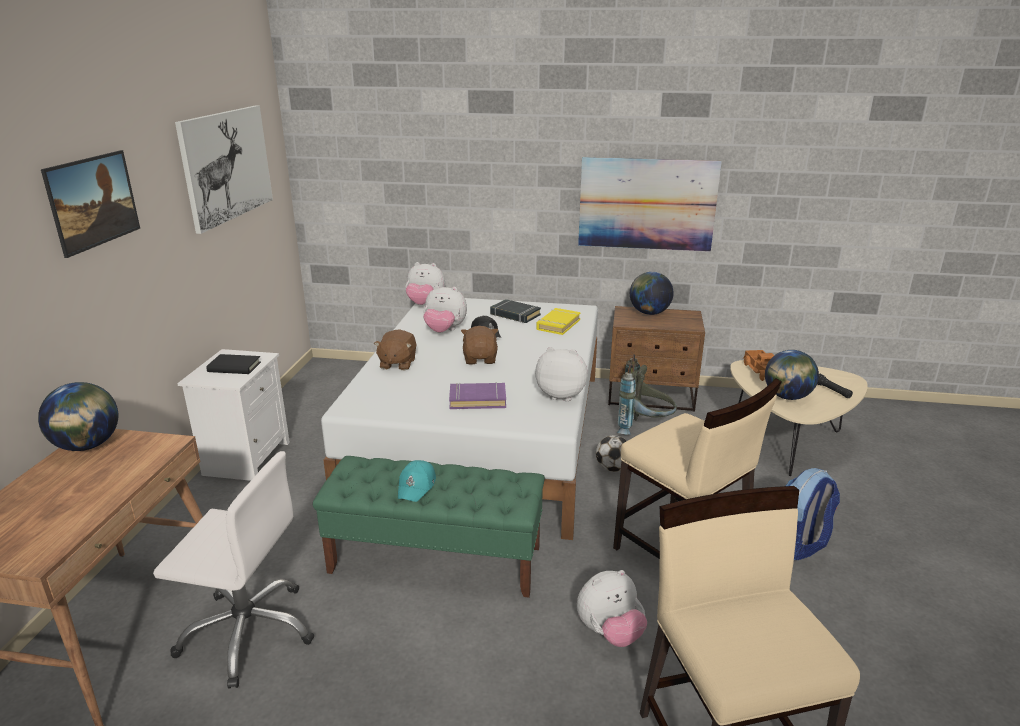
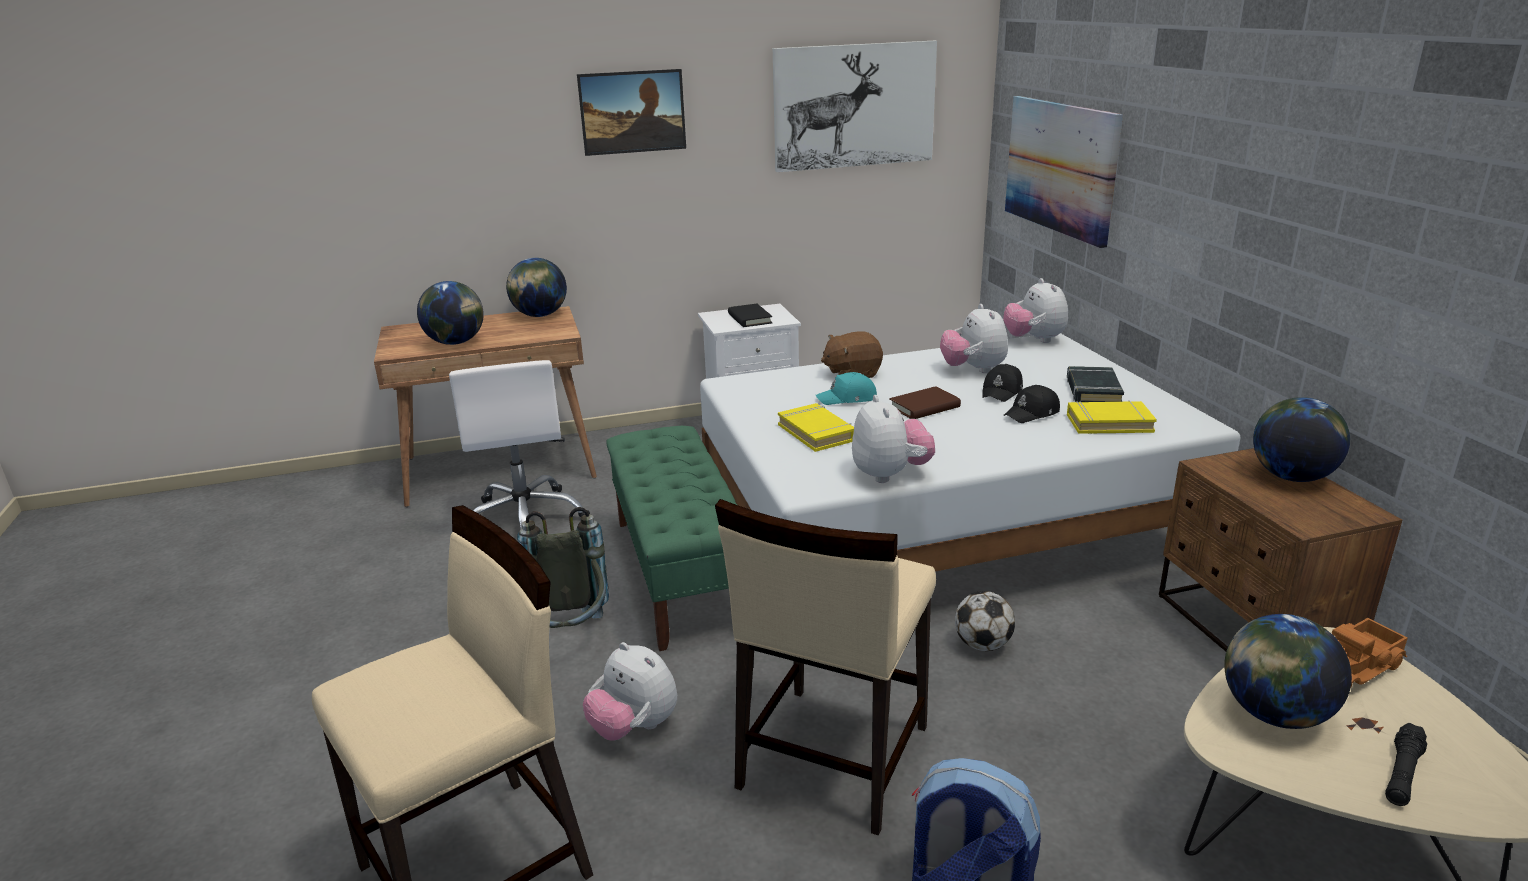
camera: 65 degrees right, 0 degrees up
turquoise cap [398,460,436,502] -> turquoise cap moved to [816,372,877,405]
purple book [449,382,506,409] -> yellow book [778,403,854,452]
brown plush toy [461,326,498,364] -> brown book [889,386,961,419]
picture [578,157,722,252] -> picture moved to [1005,96,1123,248]
grey backpack [617,354,677,435] -> grey backpack moved to [517,507,609,628]
none -> globe [417,281,484,345]
none -> black cap [1004,385,1060,423]

